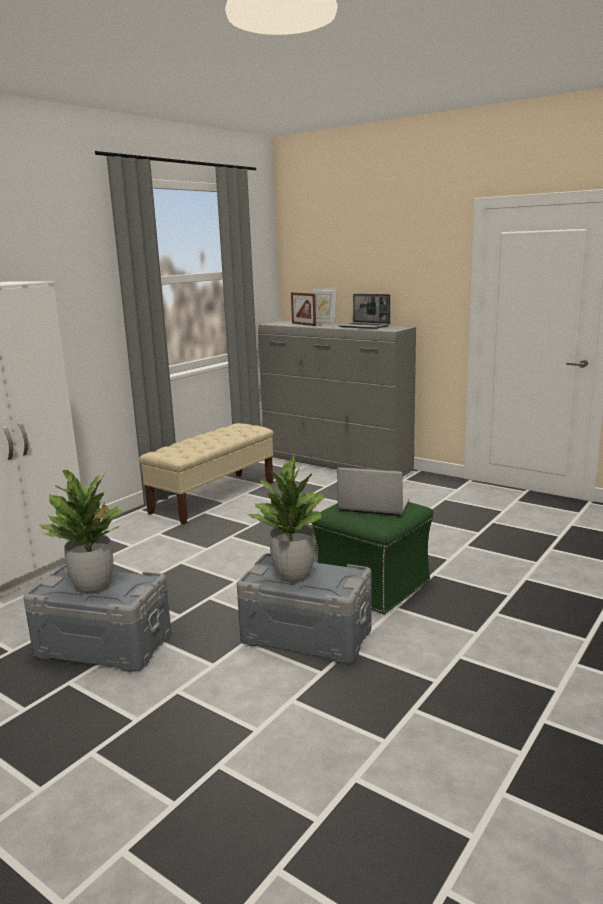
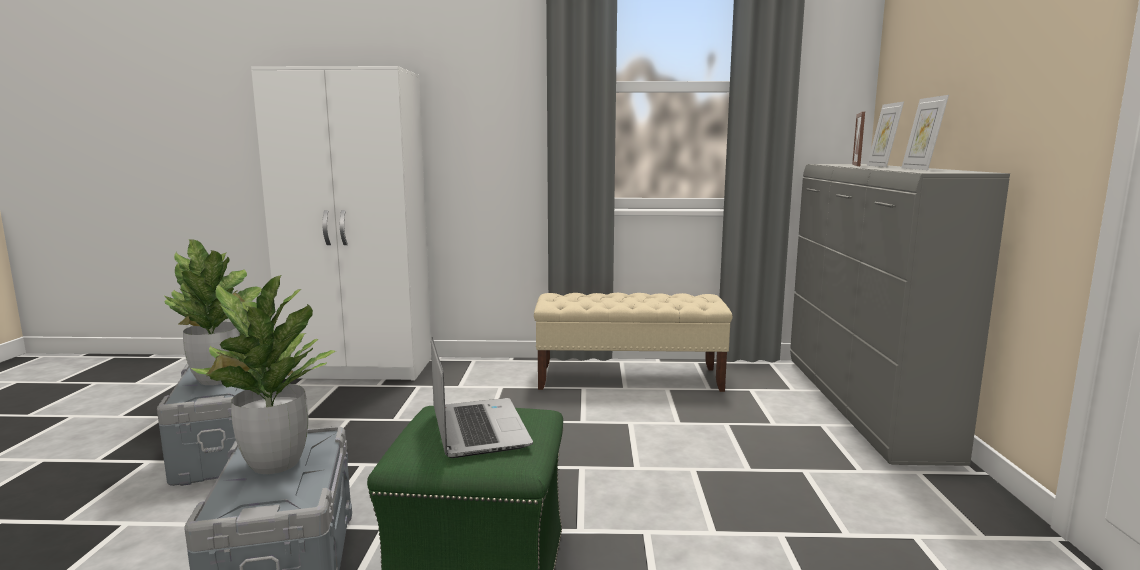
camera: 55 degrees right, 5 degrees down
laptop [338,294,390,329] -> picture frame [901,95,949,170]

